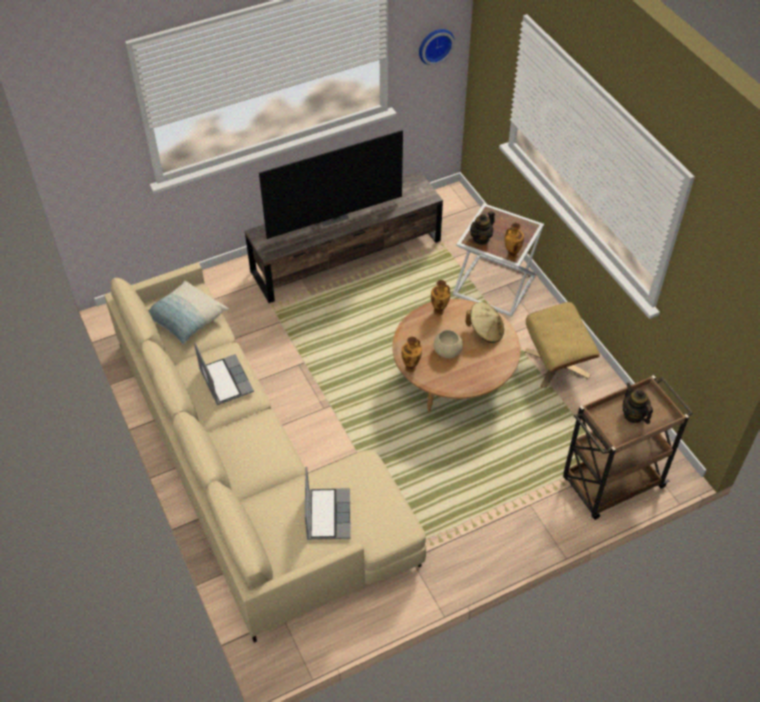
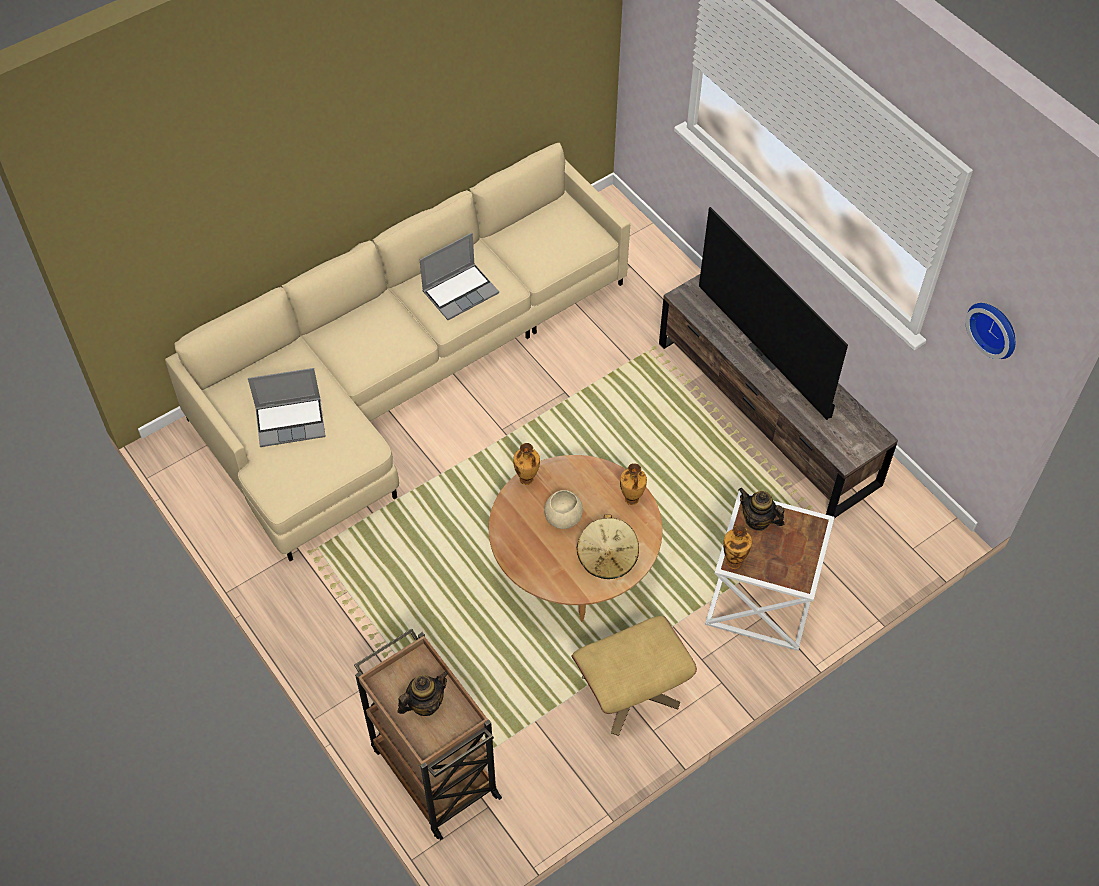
camera: 80 degrees right, 5 degrees up
pillow [148,280,229,344] -> none

